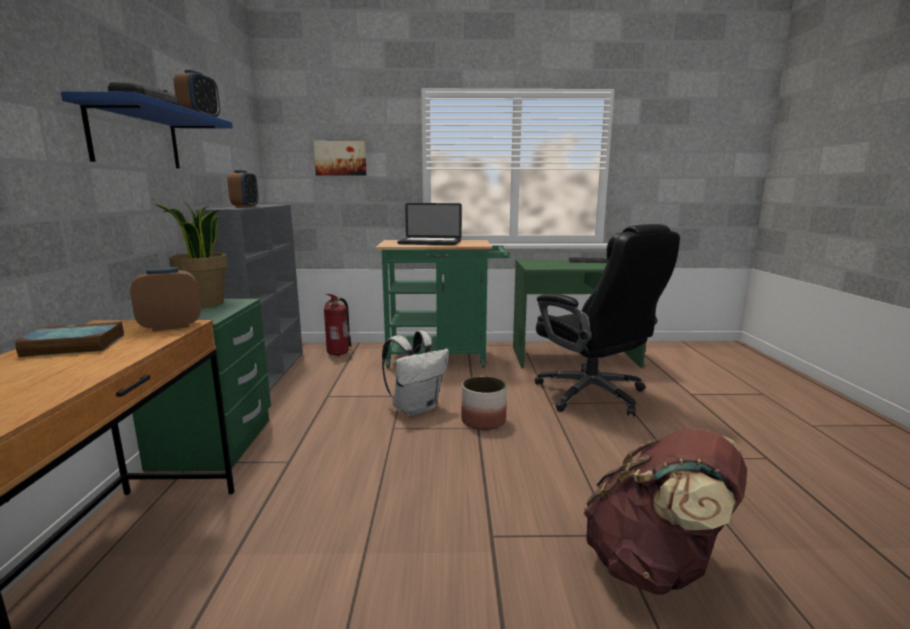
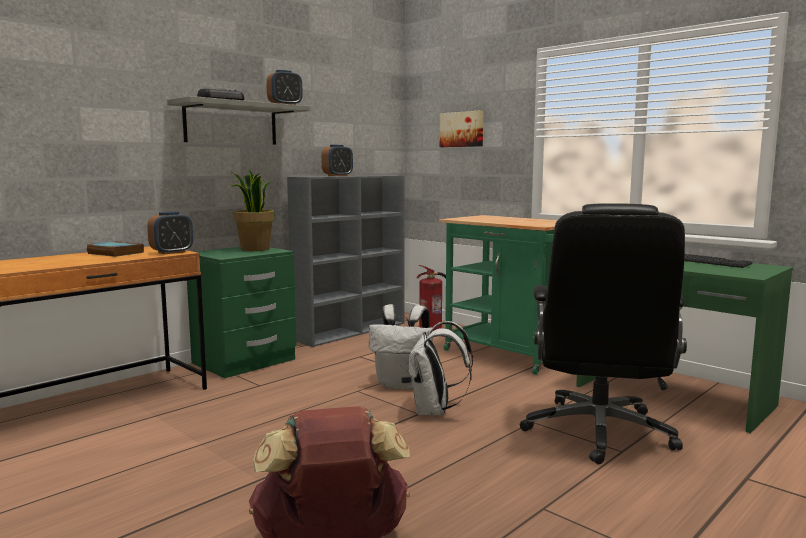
camera: 45 degrees right, 5 degrees down
blue shelf [61,91,233,169] -> grey shelf [167,96,310,145]
alarm clock [130,267,201,331] -> alarm clock turned 120 degrees clockwise [147,211,193,254]
laptop [398,203,462,245] -> none
planter [461,376,507,430] -> white backpack [407,321,473,415]

